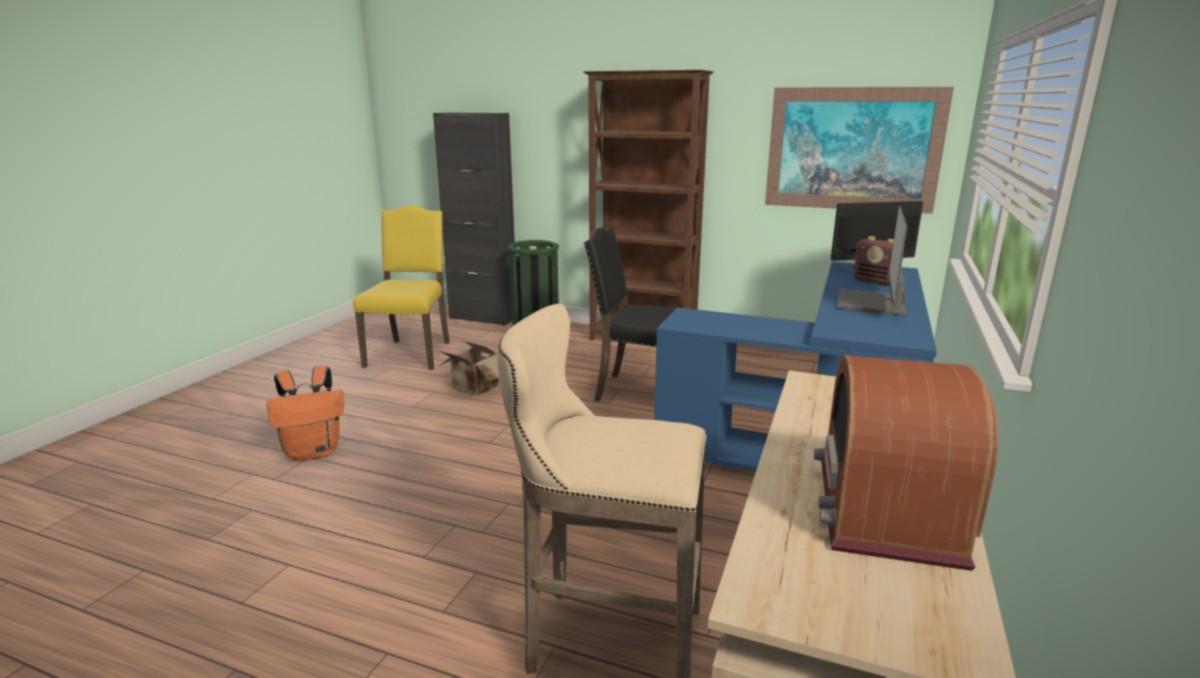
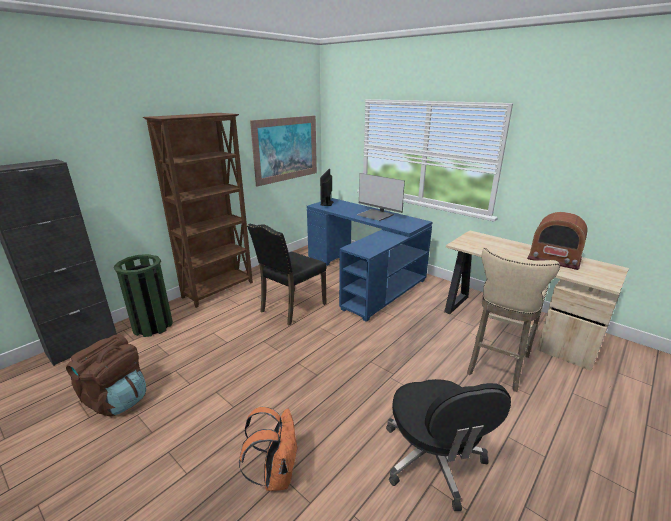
camera: 70 degrees left, 5 degrees up
yellow chair [353,205,450,370] -> brown backpack [66,334,146,416]
cardboard box [439,341,499,396] -> none
radio [853,236,904,286] -> none
none -> black office chair [386,379,511,511]

